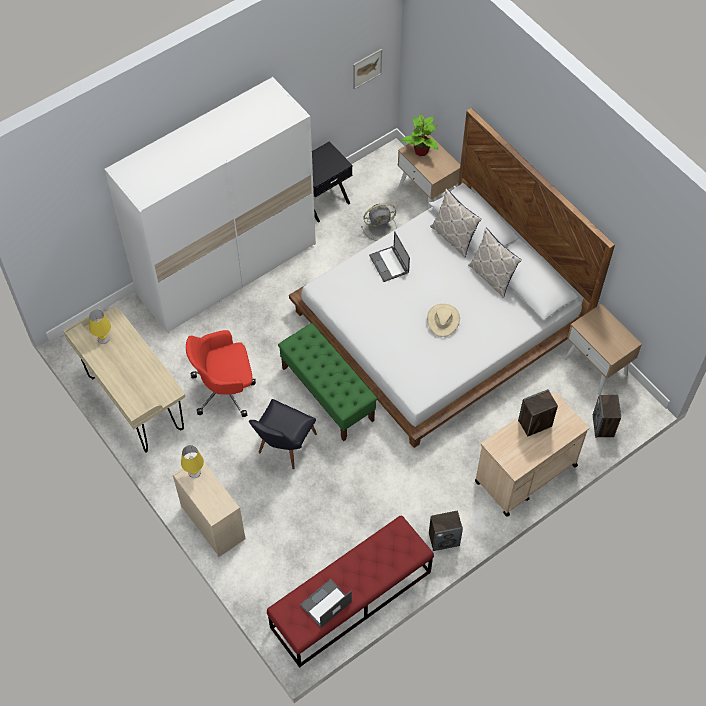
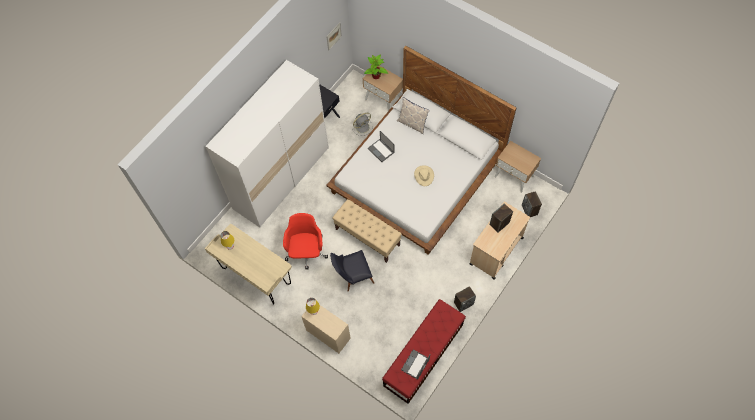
camera: 15 degrees left, 5 degrees up
red office chair [186,330,256,417] -> red office chair turned 120 degrees clockwise [283,213,328,270]
black chair [249,399,317,469] -> black chair turned 60 degrees clockwise [330,250,374,292]
green bench [278,323,377,441] -> beige bench [332,199,402,263]
pillow [468,227,522,298] -> none

